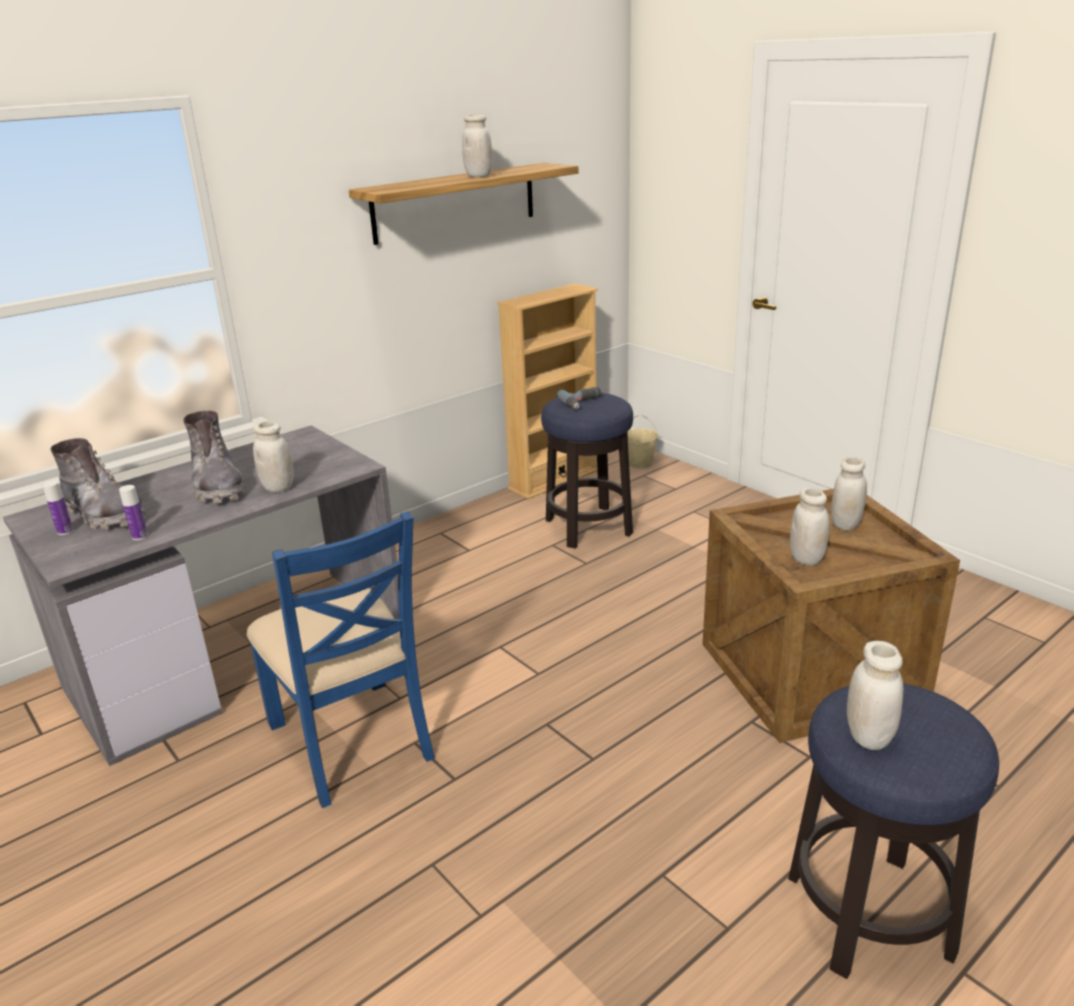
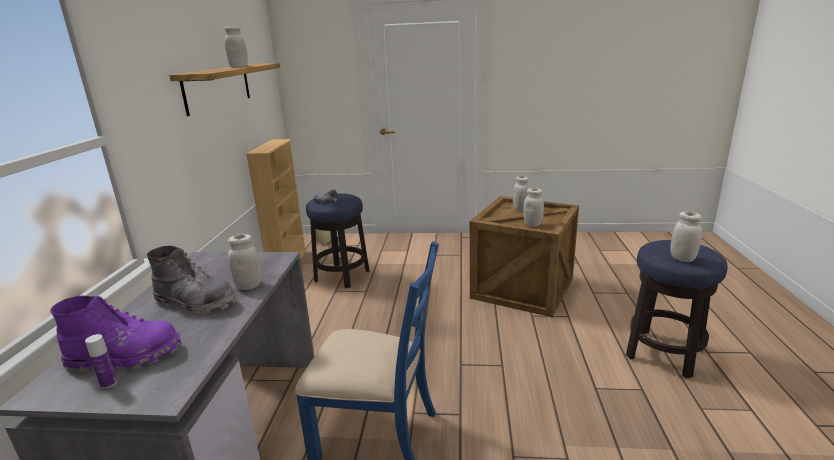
camera: 45 degrees left, 5 degrees down
grey boot [51,438,146,529] -> purple boot [50,296,181,371]
bottle [119,485,148,540] -> none

